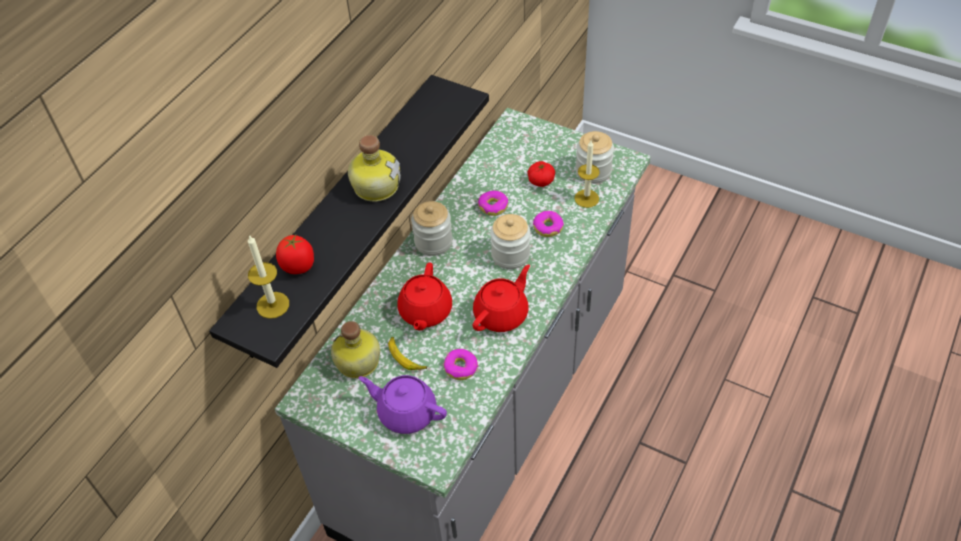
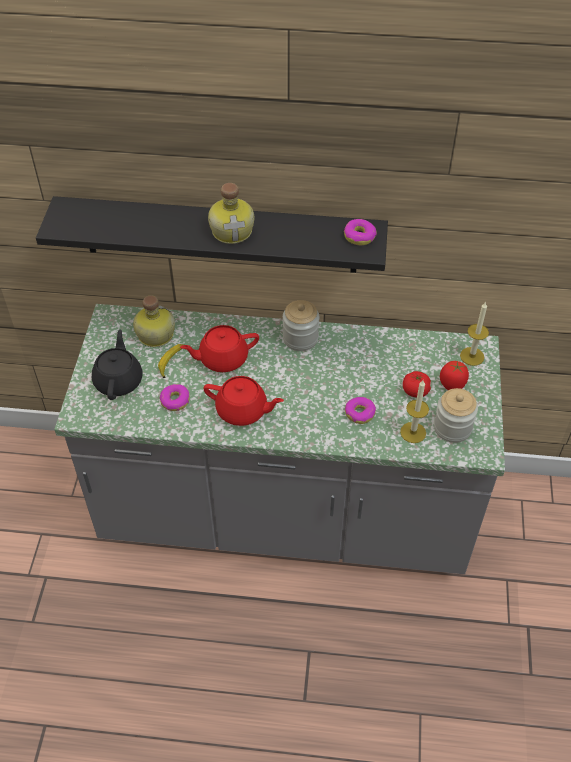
camera: 65 degrees right, 0 degrees up
candle [248,235,289,319] -> candle moved to [460,301,489,366]
tomato [276,235,314,274] -> tomato moved to [440,361,469,390]
purple teapot [358,375,447,434] -> black teapot [92,329,142,400]
donut [478,191,508,216] -> donut moved to [344,219,377,245]
jar [490,214,530,269] -> none

